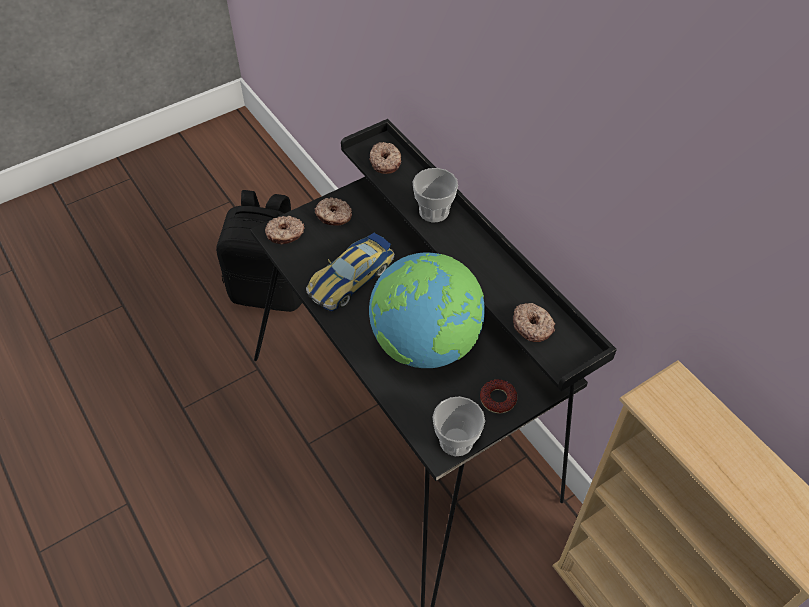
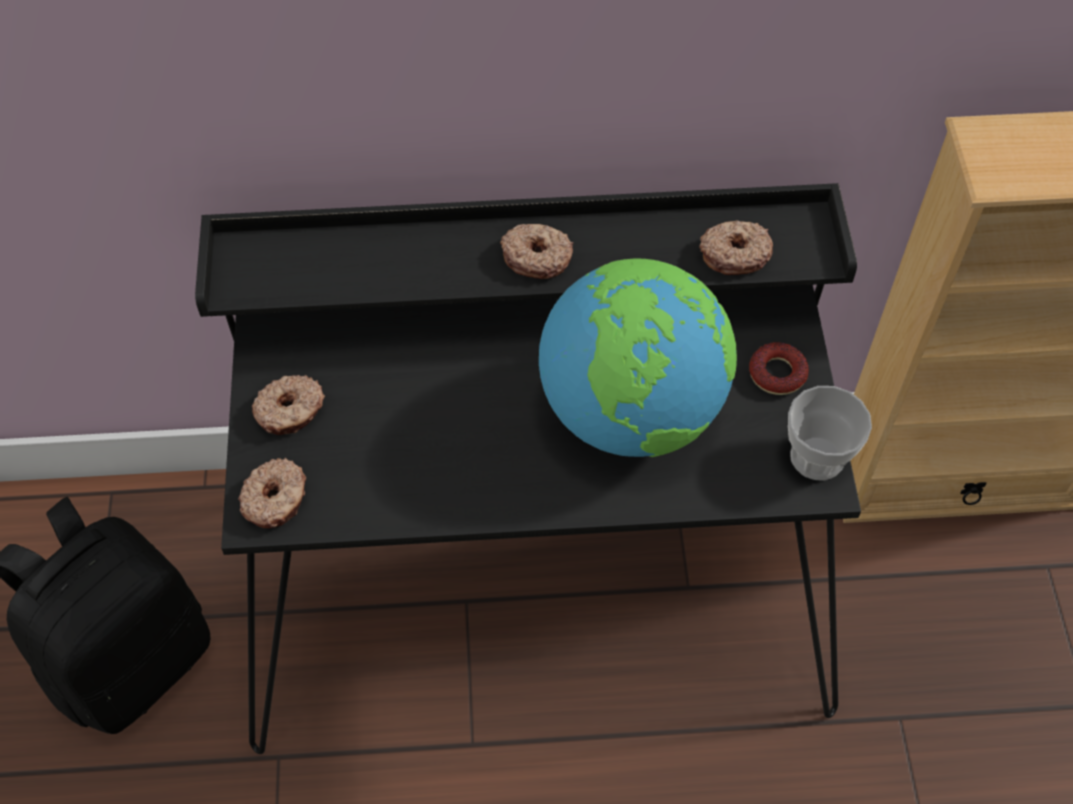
camera: 60 degrees left, 5 degrees up
toy car [306,233,395,311] -> none
donut [369,142,401,174] -> donut moved to [500,224,574,279]
cup [412,168,458,222] -> none

